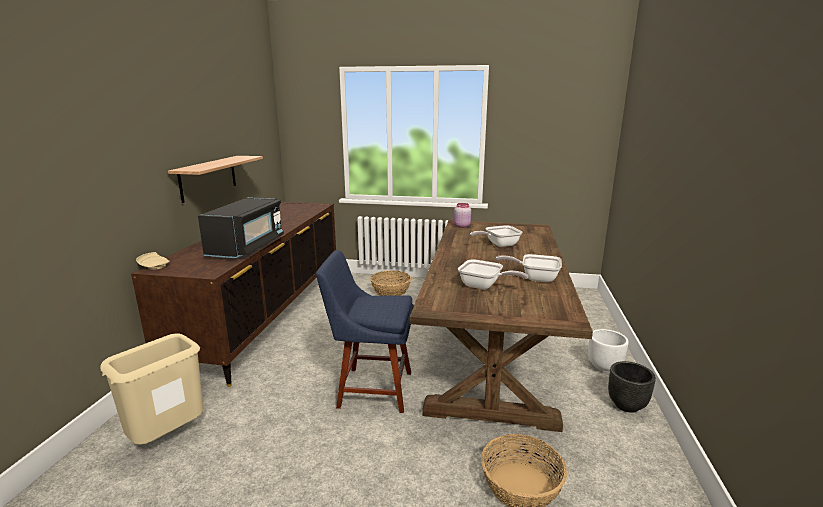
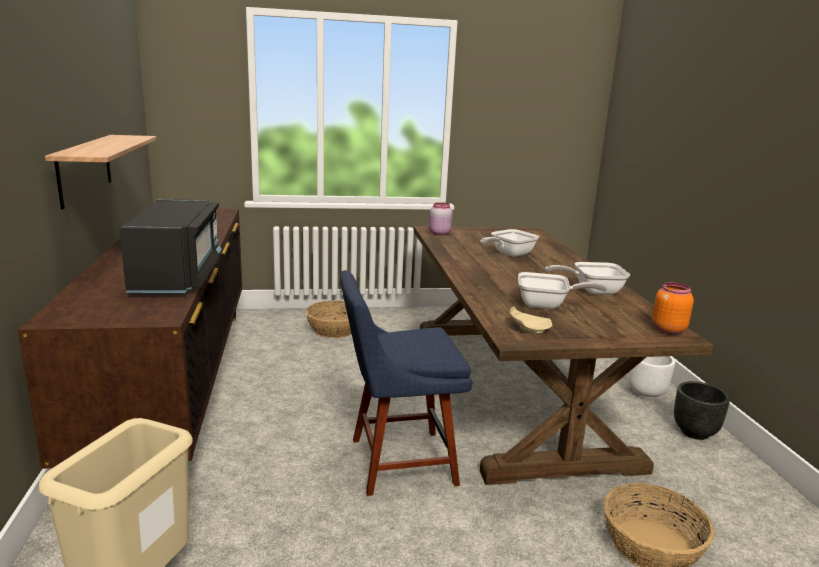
camera: 20 degrees left, 0 degrees up
beige plate [136,252,170,270] -> beige plate moved to [510,307,552,334]
none -> orange jar [652,282,694,334]

